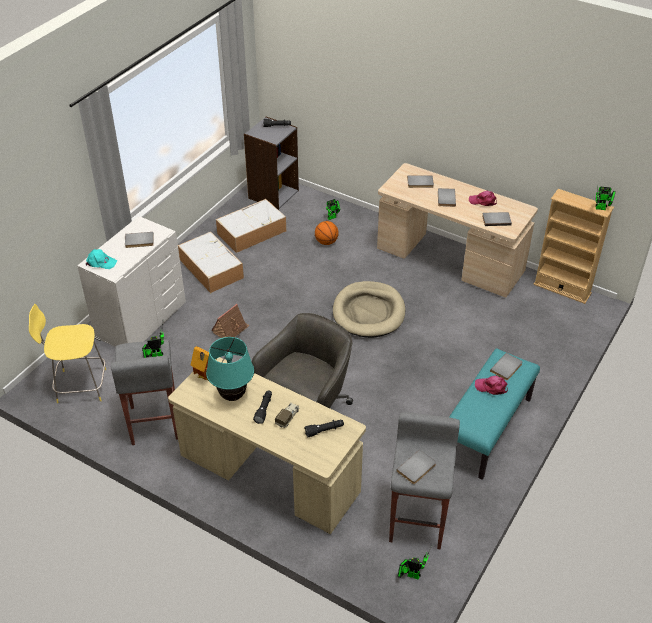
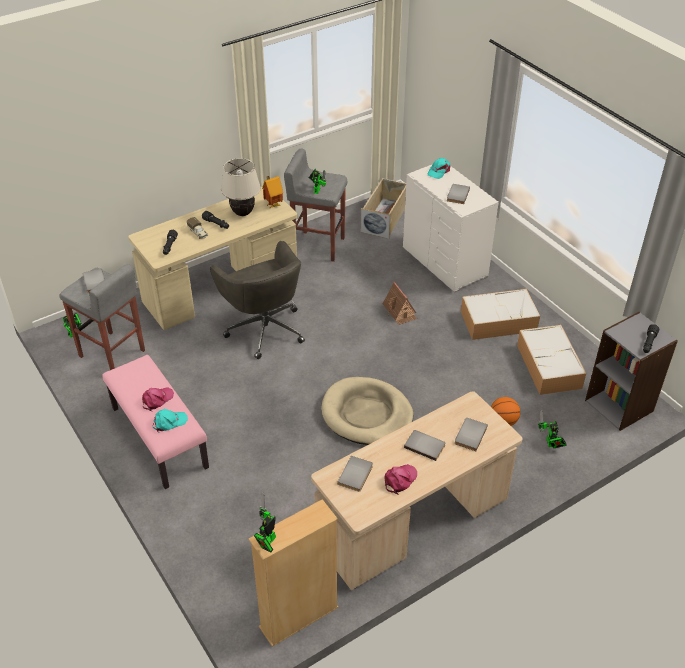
camera: 115 degrees right, 0 degrees up
yellow stool [29,304,106,403] -> beige storage box [360,178,406,239]
turquoise table lamp [206,337,254,401] -> beige table lamp [221,158,261,216]
turquoise bench [449,348,540,480] -> pink bench [102,355,209,489]
grey book [490,353,522,381] -> turquoise cap [153,409,188,433]

